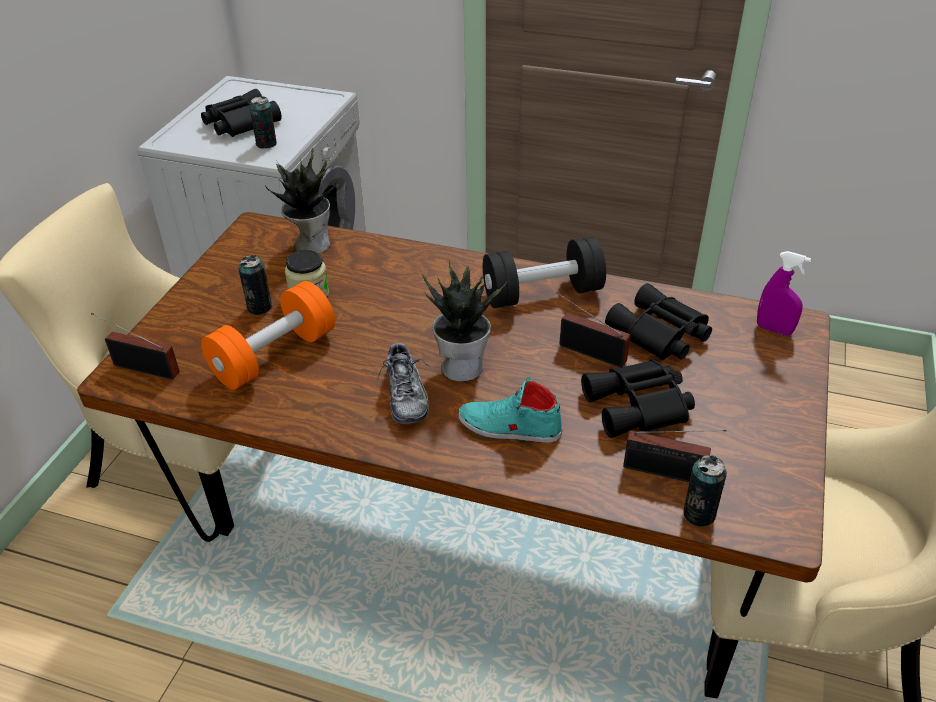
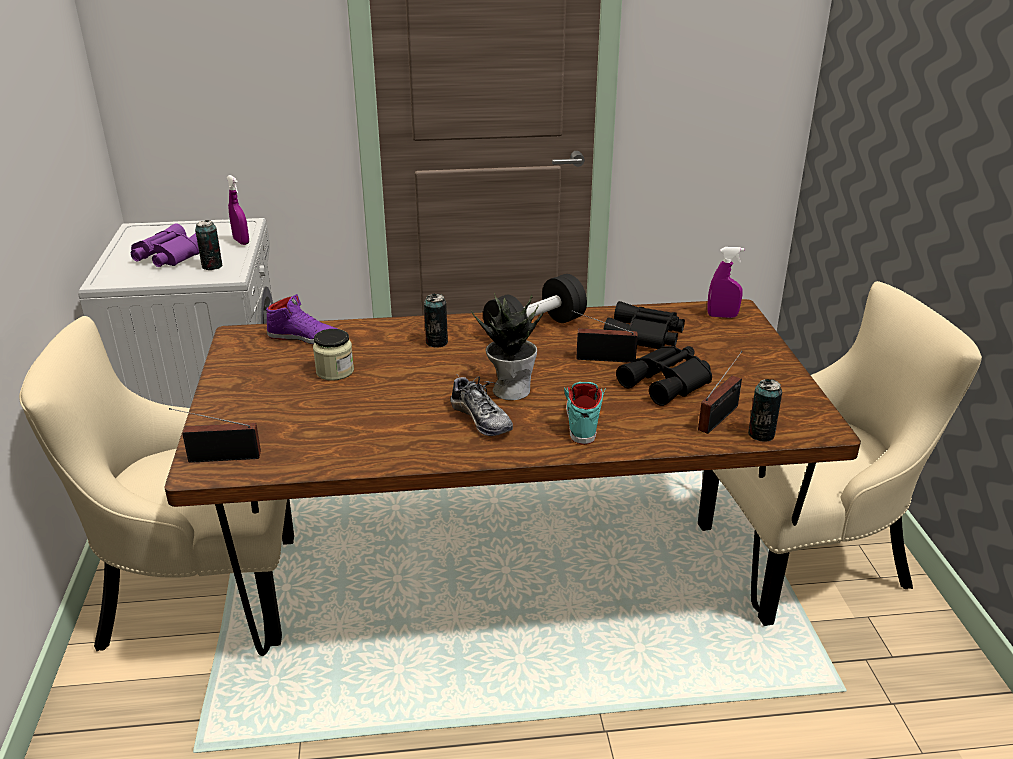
camera: 25 degrees left, 10 degrees down
black binoculars [201,89,282,137] -> purple binoculars [131,223,199,267]
orange dumbbell [201,281,335,390] -> none
can [238,255,273,315] -> can moved to [424,294,448,347]
potted plant [265,149,337,254] -> purple shoe [266,294,337,344]
turquoise shoe [458,377,563,443] -> turquoise shoe turned 105 degrees clockwise [564,382,606,445]
radio [623,430,726,482] -> radio turned 45 degrees counterclockwise [698,351,743,434]
none -> purple spray bottle [227,175,249,245]

